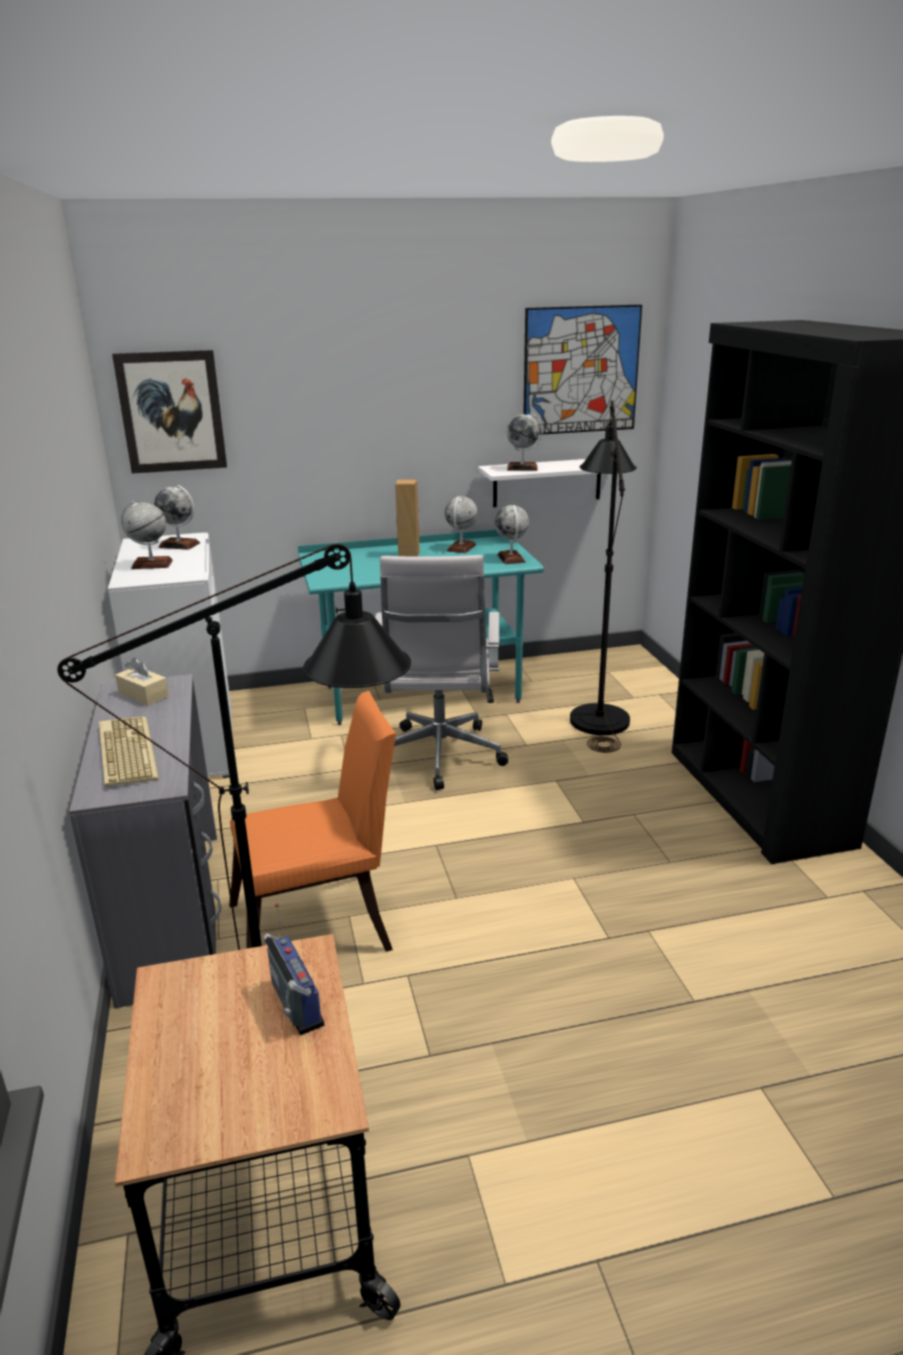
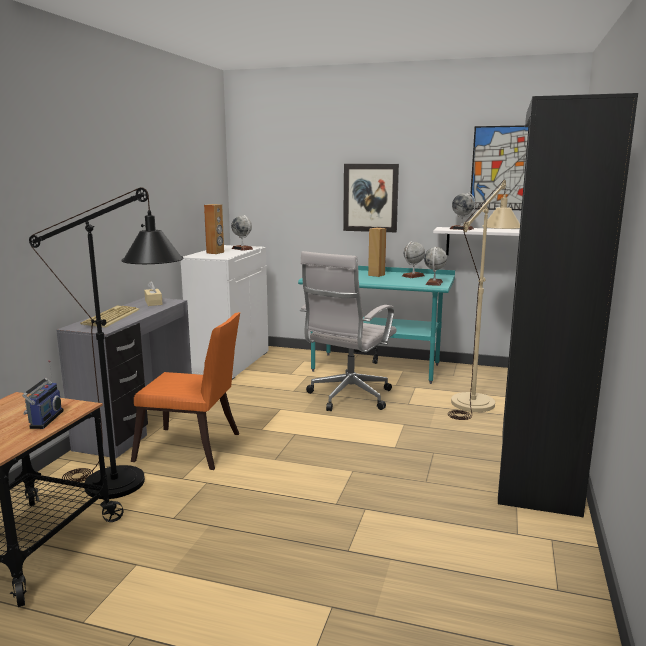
camera: 30 degrees right, 10 degrees down
picture [112,350,227,474] -> picture moved to [343,164,399,232]
globe [121,501,173,569] -> brown speaker [204,204,224,254]
black floor lamp [570,400,637,753] -> beige floor lamp [448,180,520,420]

